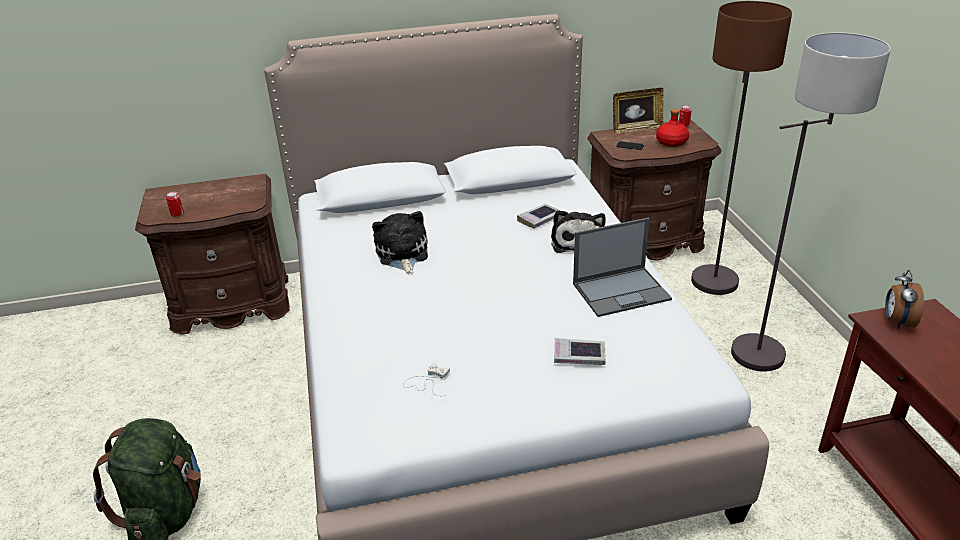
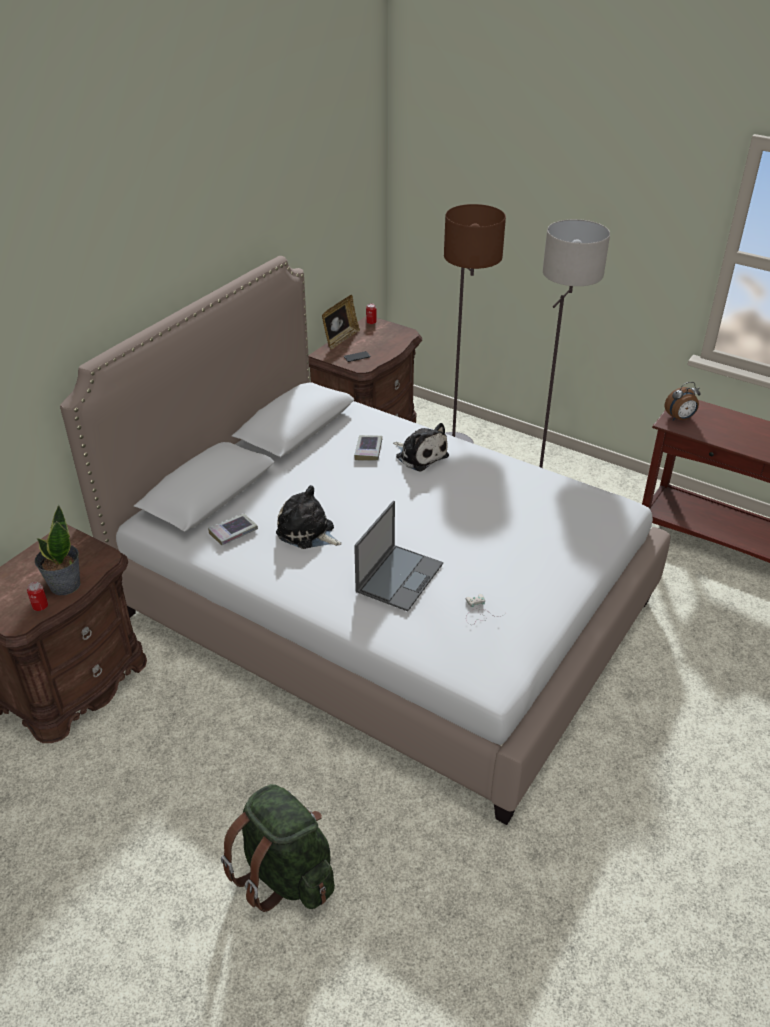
camera: 45 degrees left, 5 degrees up
book [554,338,606,365] -> book moved to [208,514,258,545]
laptop [573,218,672,317] -> laptop moved to [354,501,443,611]
red bottle [656,109,689,147] -> none
alarm clock [885,270,924,329] -> alarm clock turned 75 degrees counterclockwise [664,382,700,420]
none -> potted plant [35,505,81,595]

